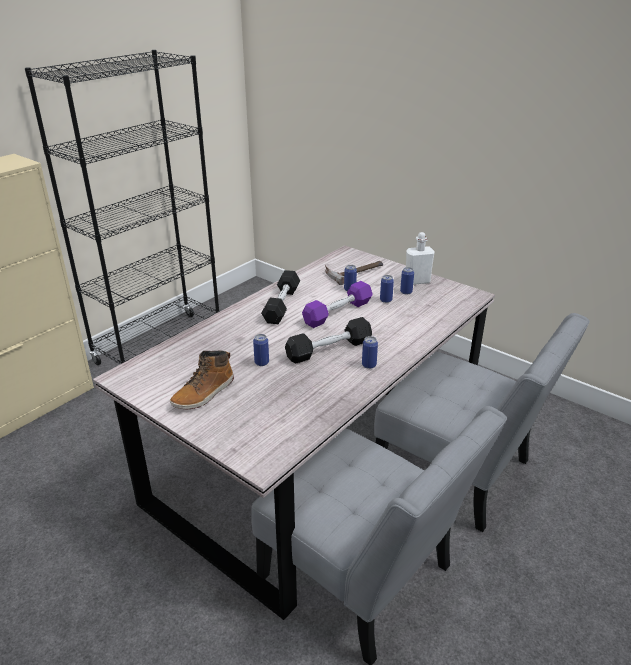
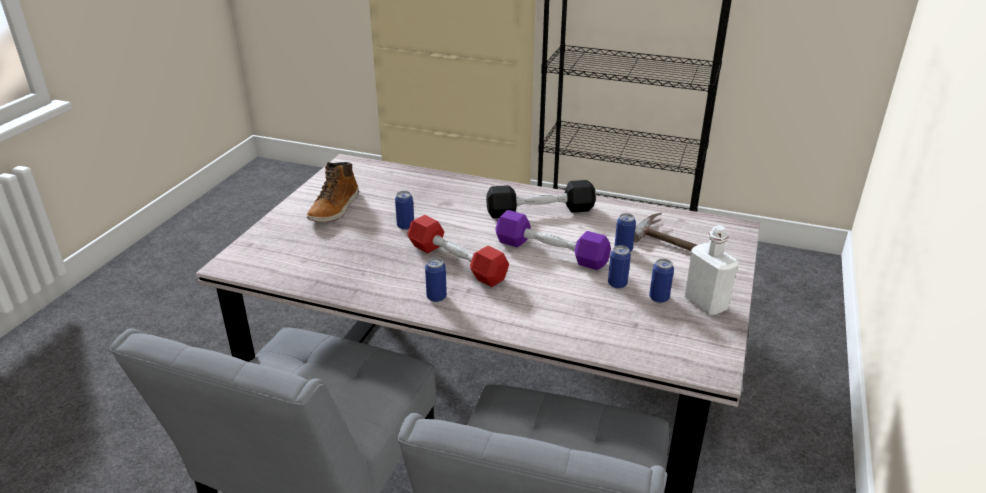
camera: 70 degrees right, 0 degrees up
boot [170,351,234,409] -> boot turned 90 degrees counterclockwise [307,162,359,222]
black dumbbell [285,317,372,363] -> red dumbbell [408,215,509,287]

